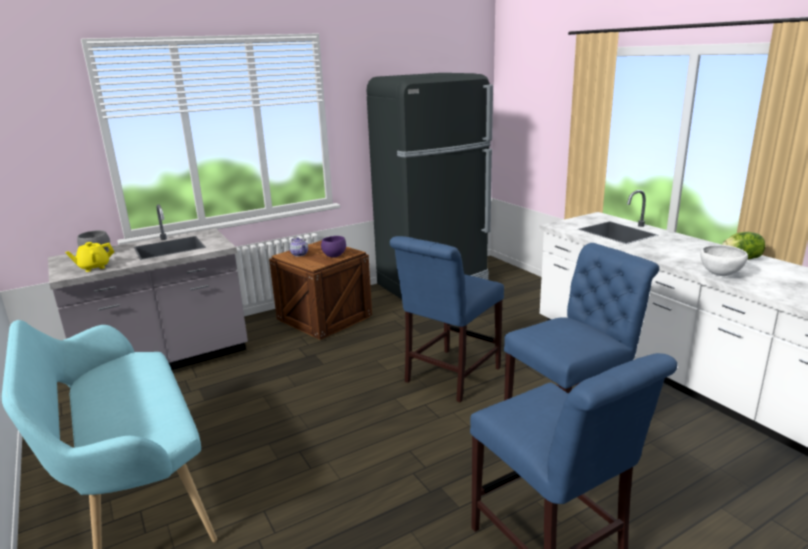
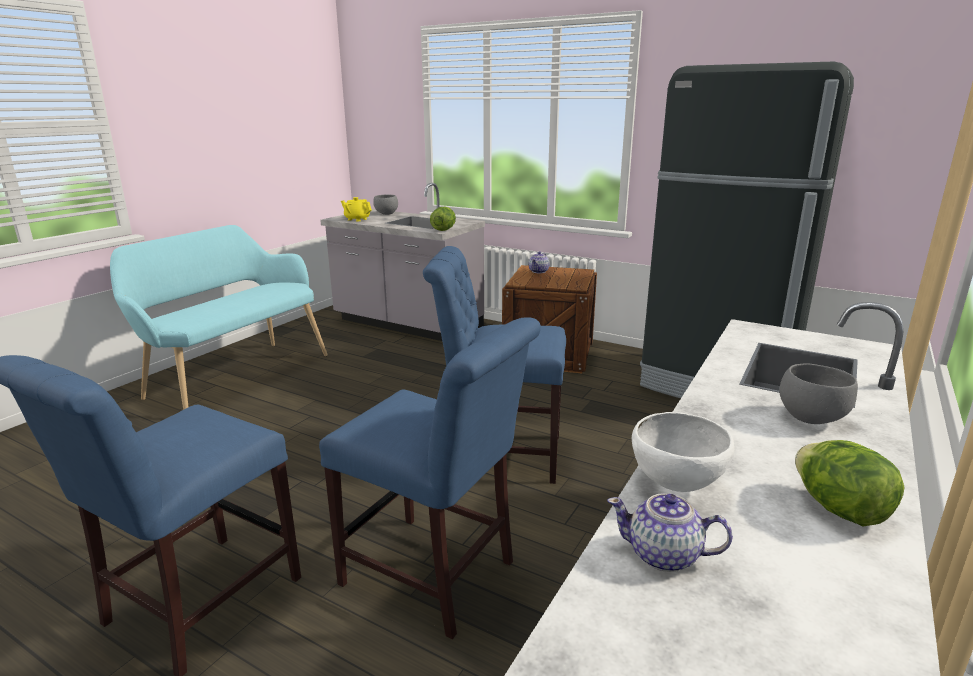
camera: 60 degrees right, 0 degrees up
purple bowl [321,236,346,258] -> none
none -> lettuce [430,207,456,231]
none -> teapot [607,493,733,572]
none -> grey bowl [779,364,858,424]

